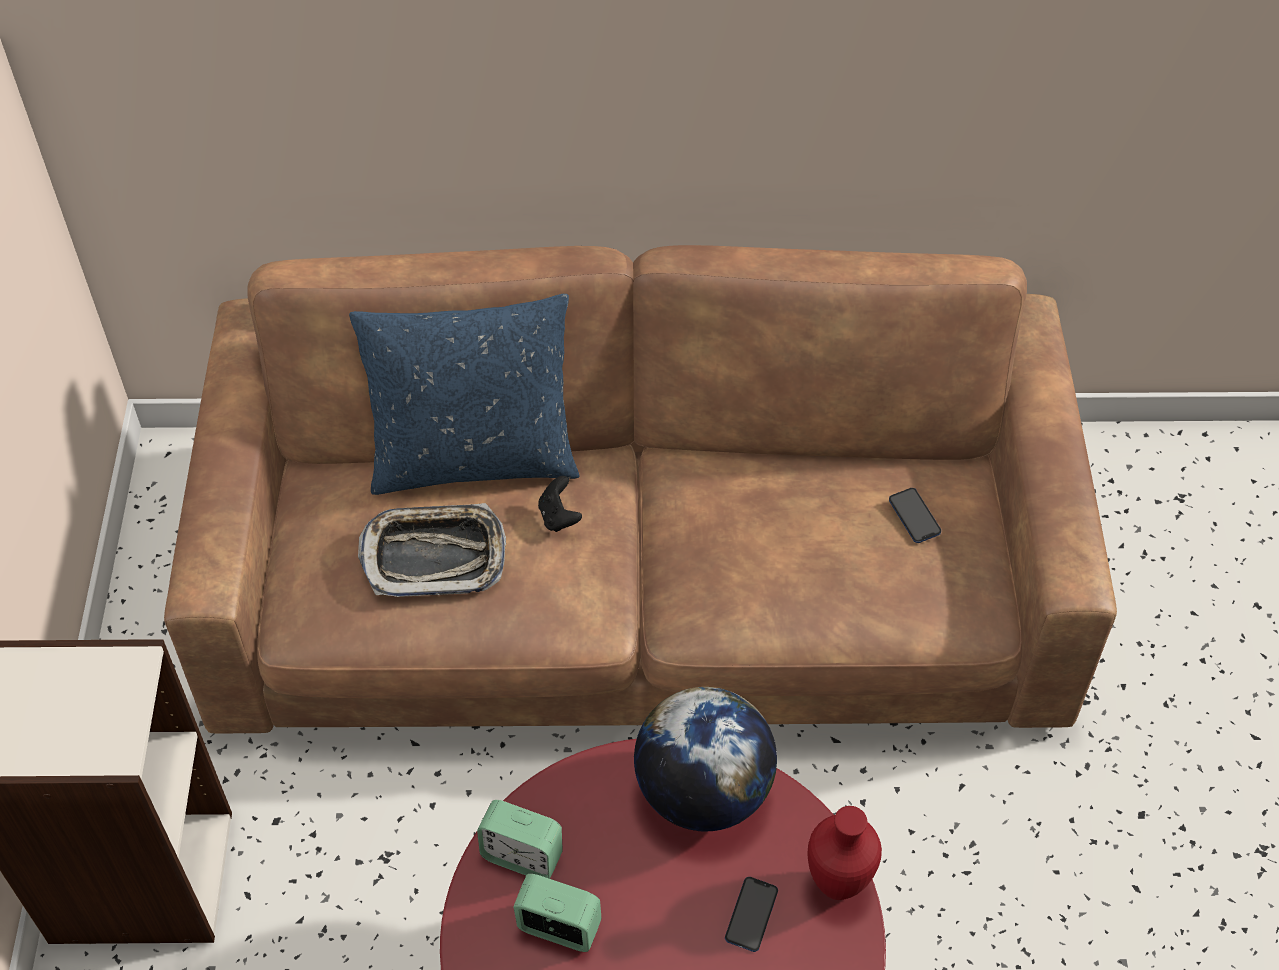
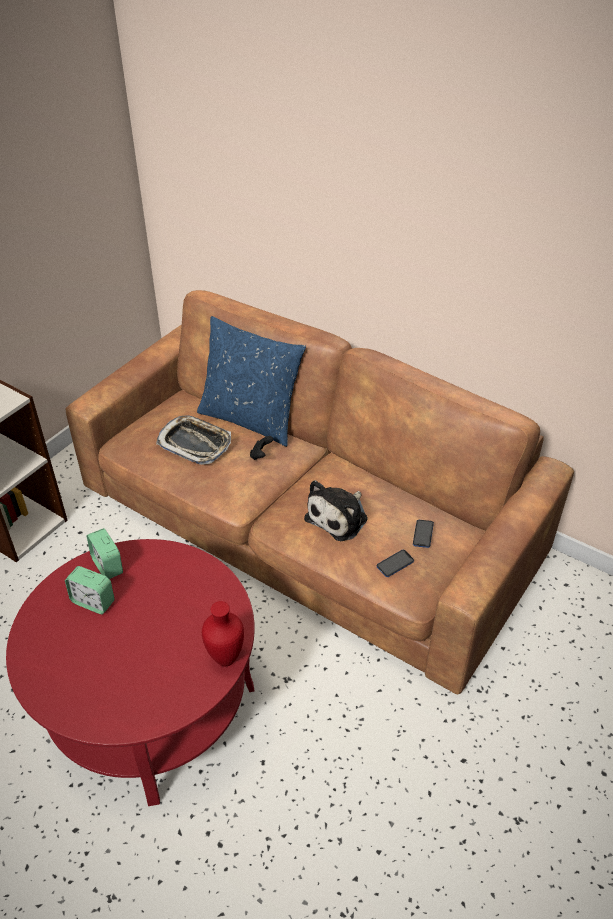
camera: 35 degrees right, 10 degrees down
alarm clock [514,874,601,952] -> alarm clock turned 150 degrees clockwise [65,566,115,614]
globe [634,687,777,831] -> none
phone [725,877,778,952] -> phone moved to [377,550,414,577]
none -> plush toy [304,480,368,541]

